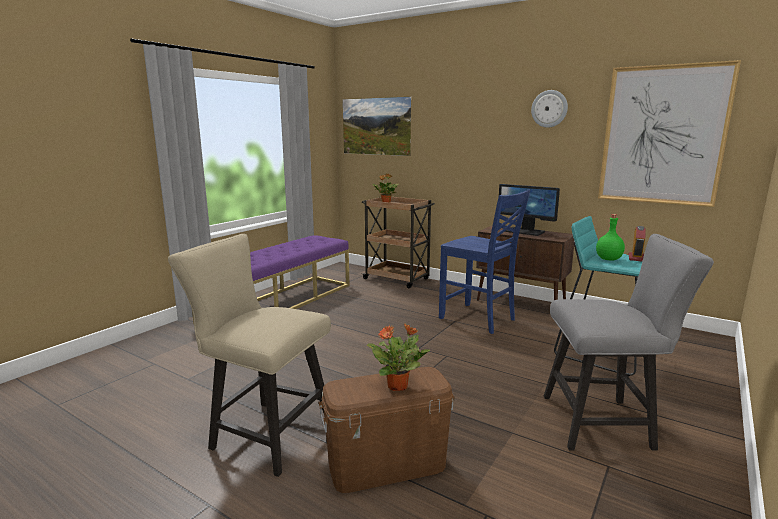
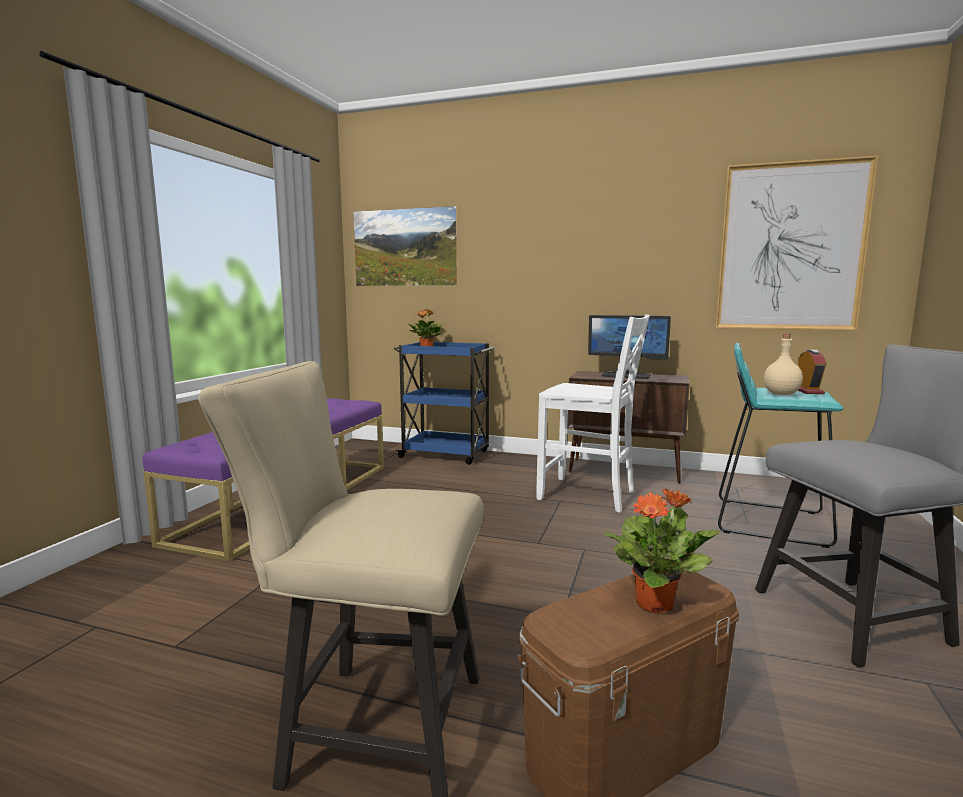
camera: 15 degrees left, 5 degrees down
brown cart [362,197,435,288] -> blue cart [394,342,495,465]
blue chair [439,189,530,334] -> white chair [536,314,650,513]
wall clock [531,90,568,128] -> none
green bottle [596,214,625,261] -> beige bottle [764,334,803,395]

